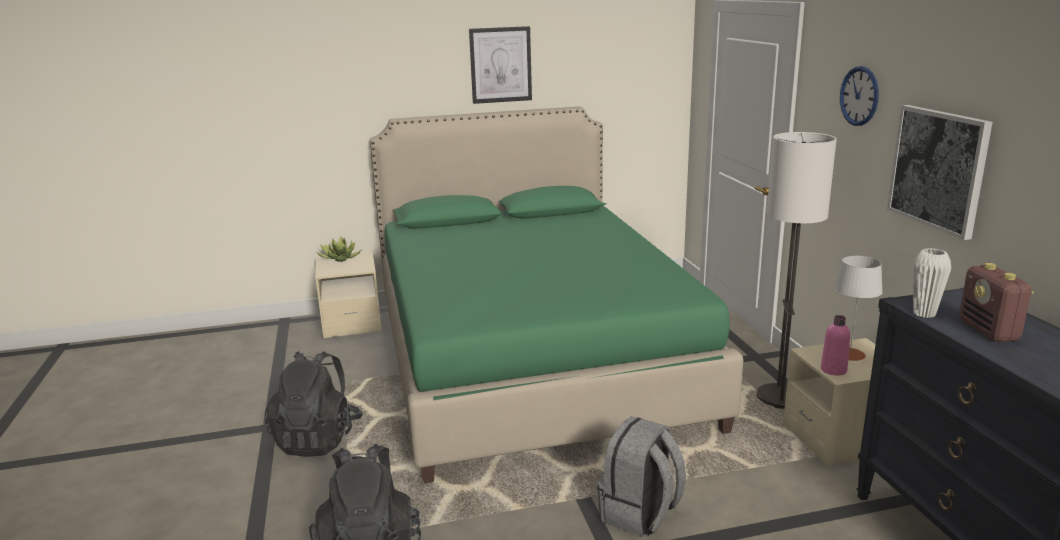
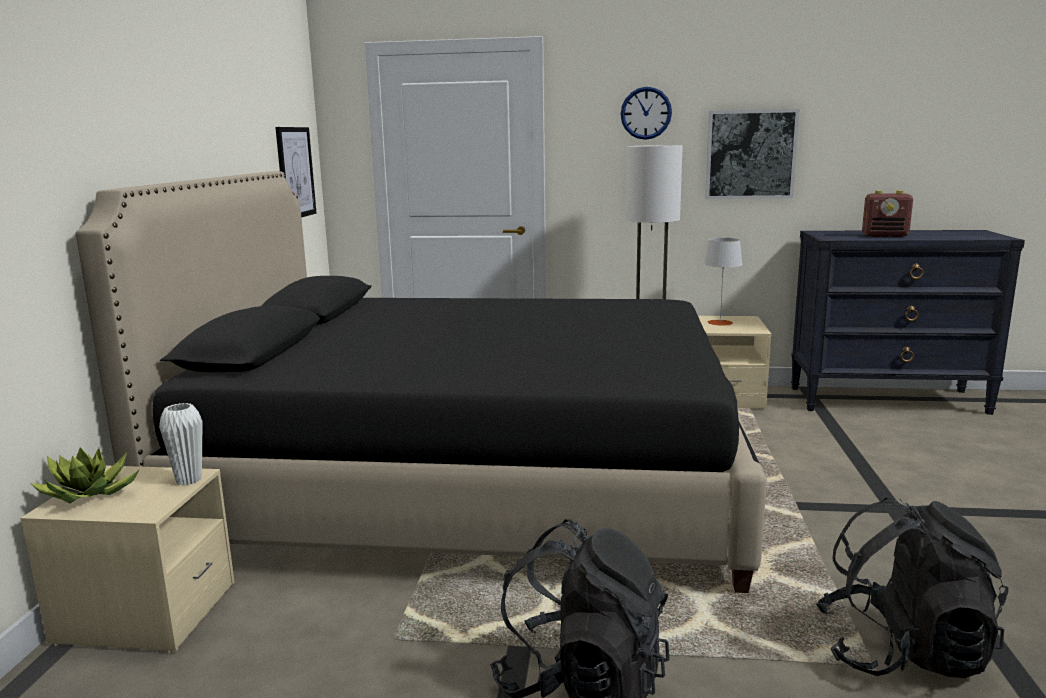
camera: 70 degrees left, 5 degrees down
green bed [370,106,743,483] -> black bed [76,171,767,593]
picture [469,26,532,104] -> picture moved to [275,127,316,218]
grey backpack [597,416,686,537] -> none
pink bottle [821,315,850,375] -> none
white vase [913,248,951,318] -> white vase moved to [159,403,202,485]

